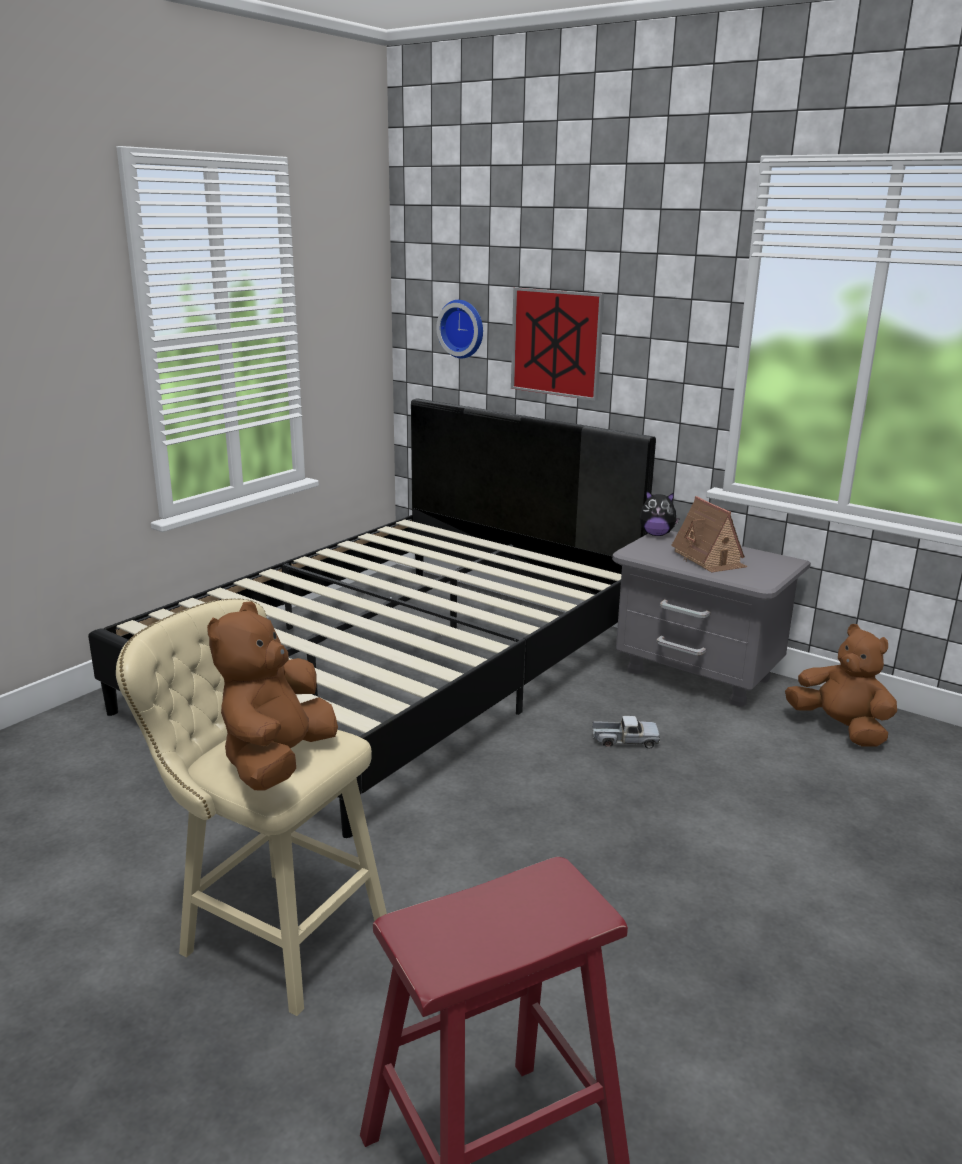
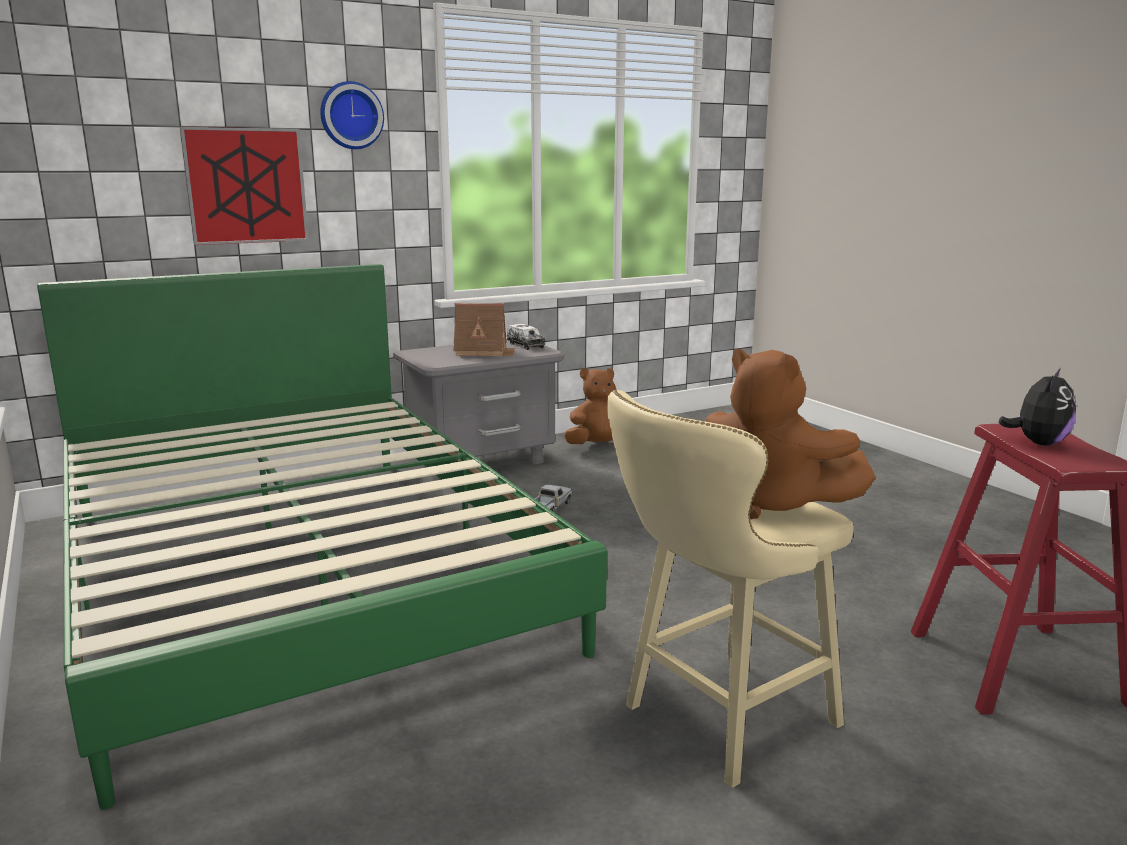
camera: 65 degrees left, 5 degrees down
black bed [88,399,656,838] -> green bed [37,264,607,810]
wall clock [436,300,483,358] -> wall clock moved to [320,81,384,149]
plush toy [640,490,680,536] -> plush toy moved to [998,368,1076,445]
none -> toy truck [507,324,545,350]

